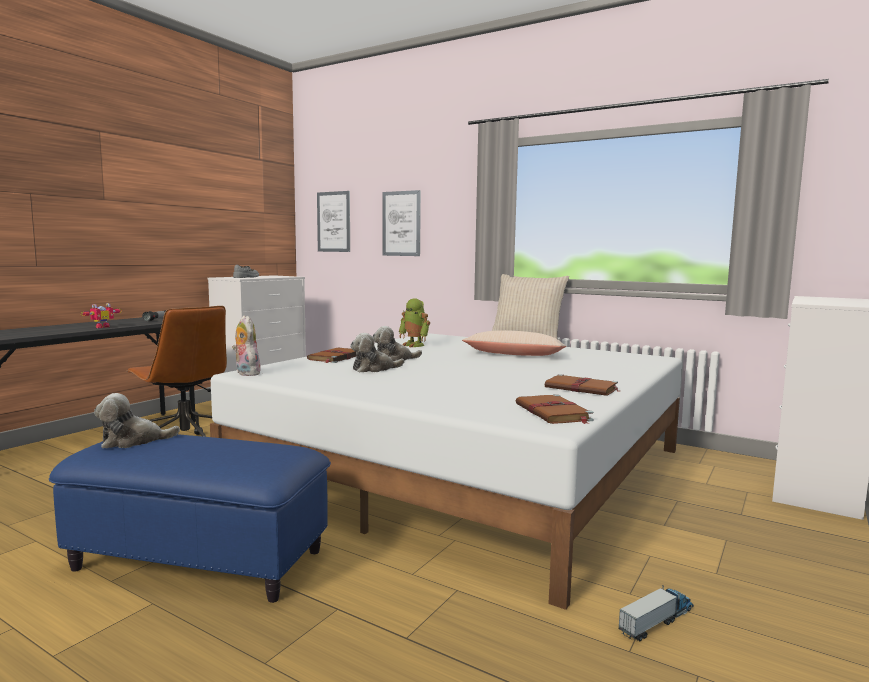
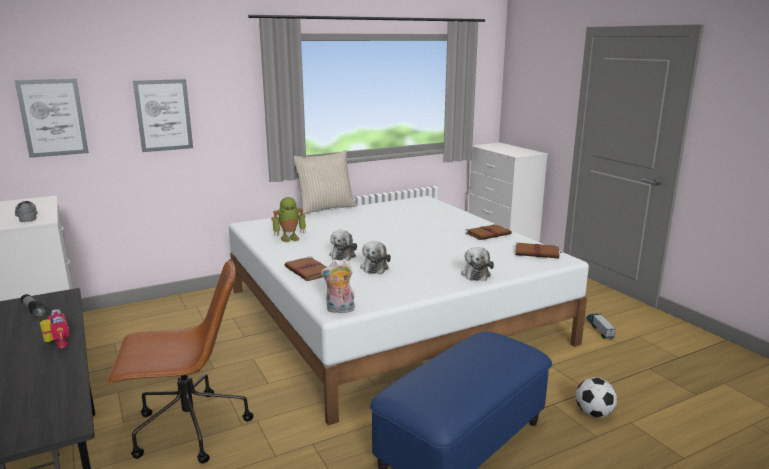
camera: 60 degrees left, 10 degrees up
plush toy [94,393,180,448] -> plush toy moved to [461,247,494,281]
beige pillow [462,330,566,356] -> none
none -> football [576,377,617,418]

